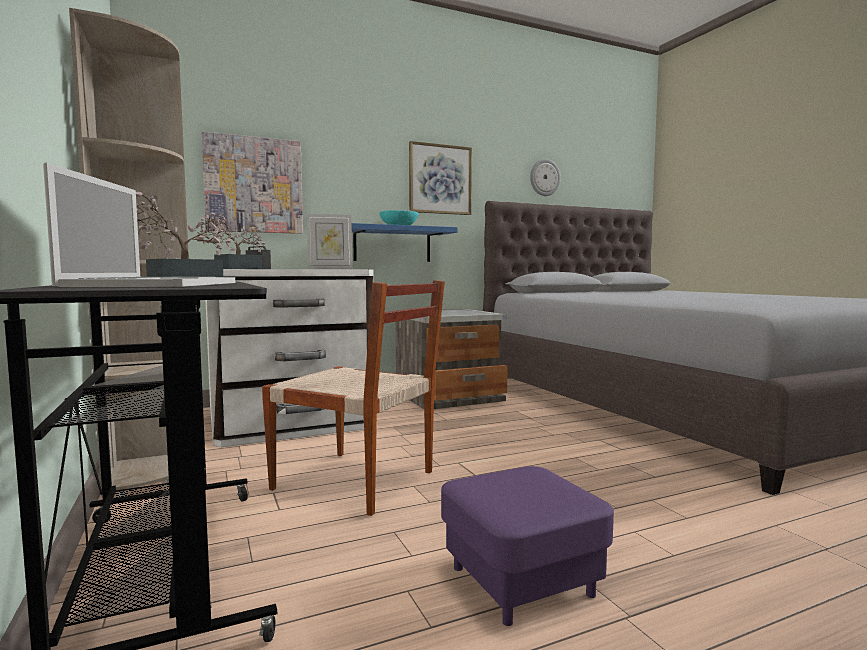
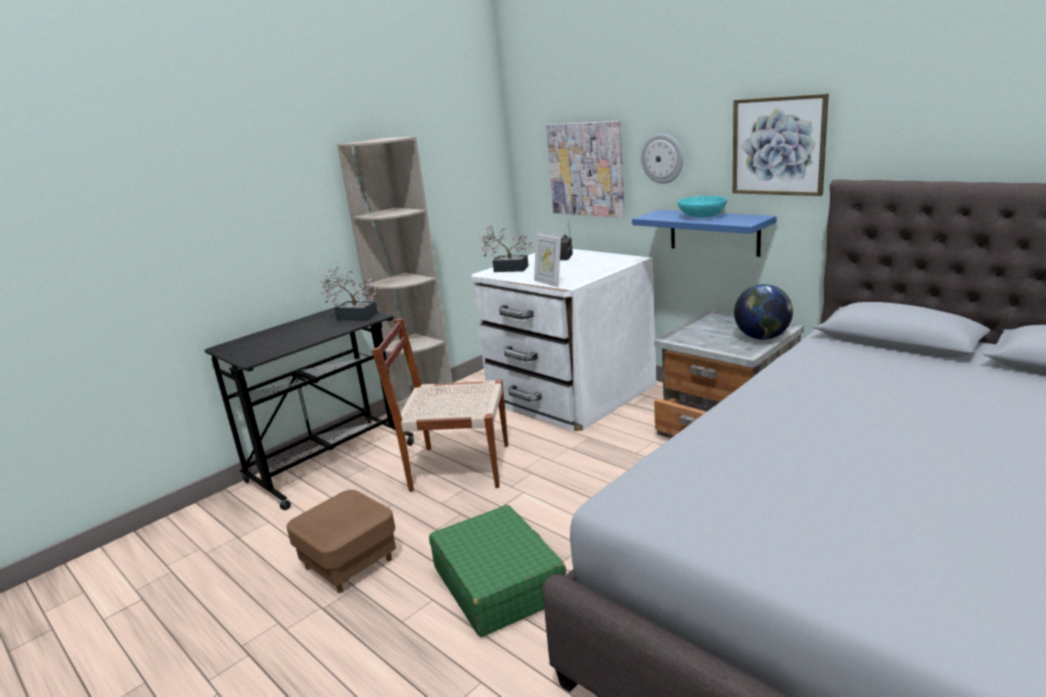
camera: 70 degrees right, 15 degrees up
laptop [43,163,235,287] -> none
chair [262,280,445,516] -> chair turned 90 degrees clockwise [372,318,508,492]
purple ottoman [441,466,614,626] -> brown ottoman [287,490,396,593]
wall clock [530,159,561,196] -> wall clock moved to [641,134,683,184]
none -> green suitcase [429,505,566,637]
none -> globe [734,284,793,340]

